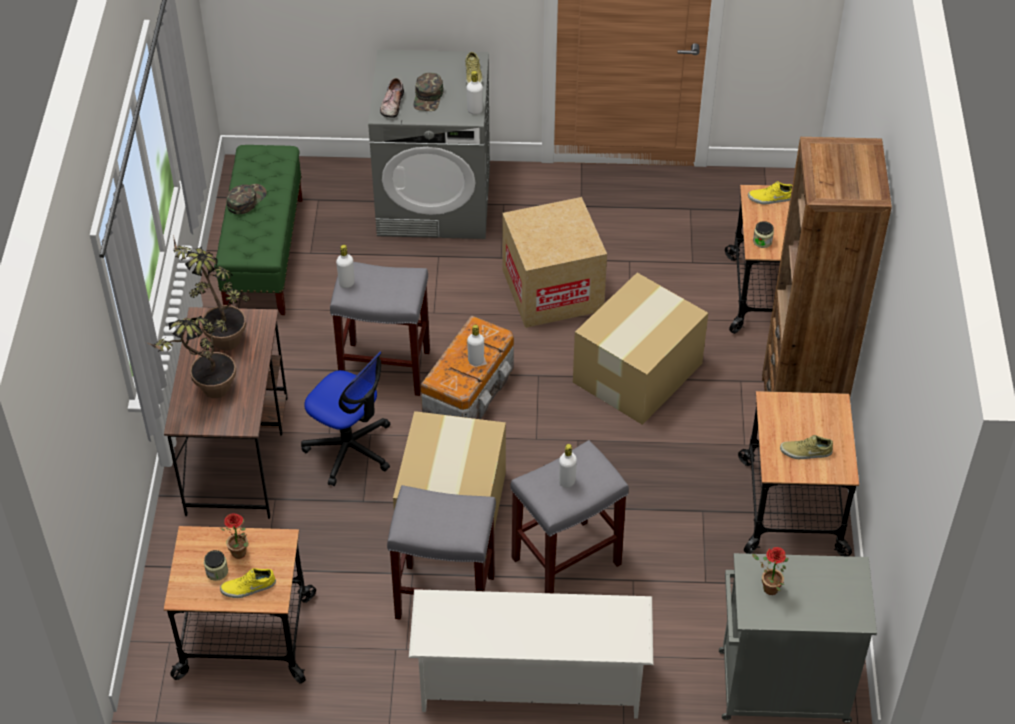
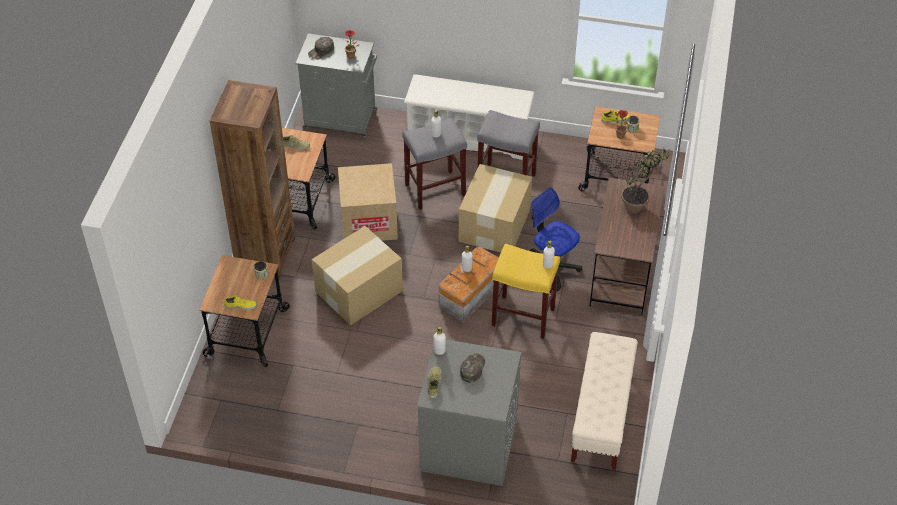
camera: 170 degrees left, 0 degrees up
potted plant [173,235,250,351] -> none
green bench [214,145,303,315] -> beige bench [571,332,638,470]
green cap [227,184,266,214] -> green cap moved to [308,37,334,60]
grey stool [330,262,430,396] -> yellow stool [492,244,560,339]
shoe [380,78,404,118] -> none
cardboard box [502,197,607,328] -> cardboard box moved to [338,163,398,241]

